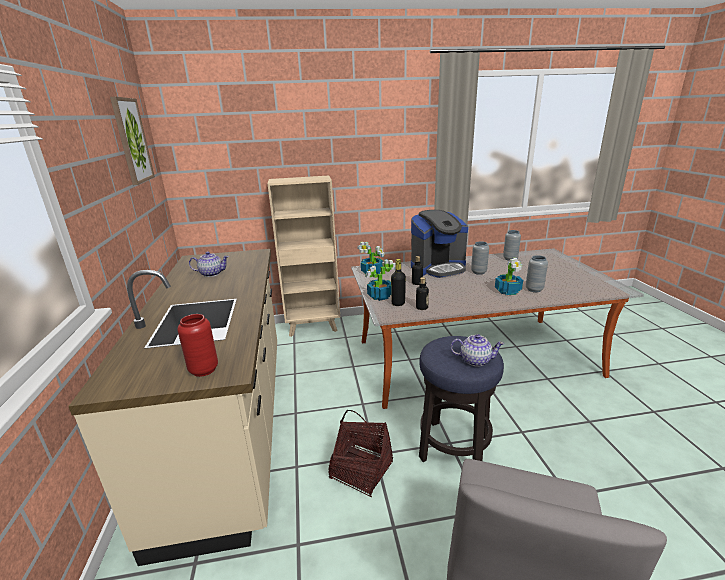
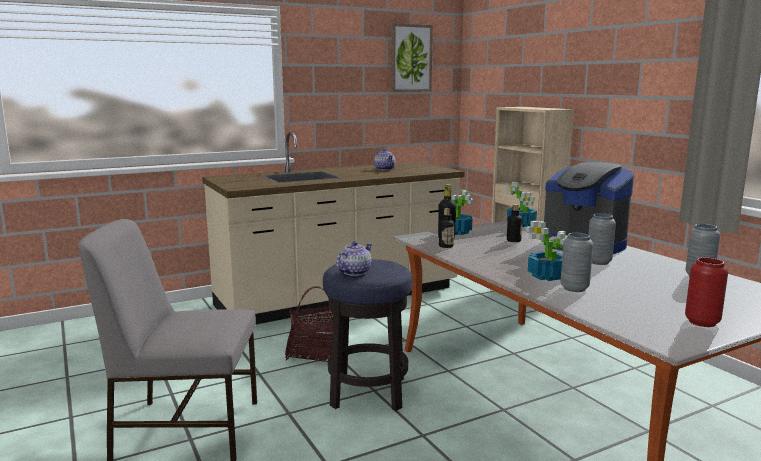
camera: 70 degrees right, 10 degrees down
red vase [177,314,218,377] -> red vase moved to [685,257,728,327]
teapot [450,334,504,366] -> teapot turned 135 degrees counterclockwise [336,241,372,276]

